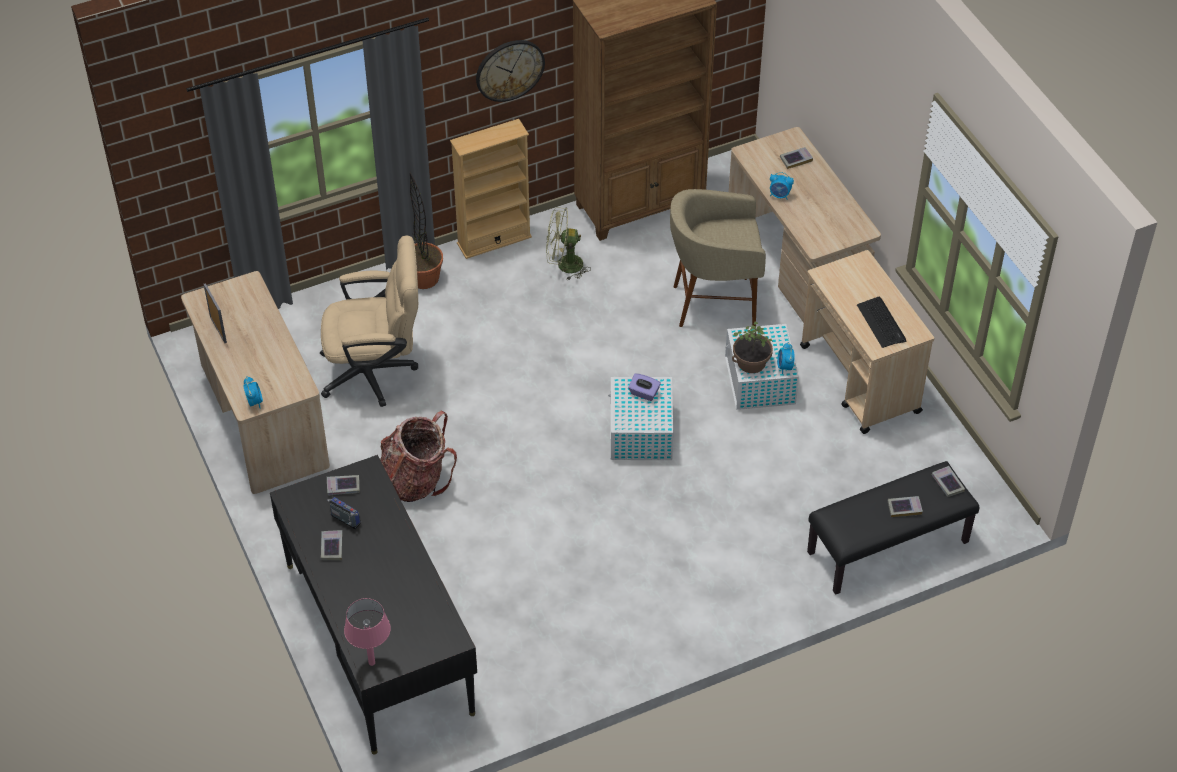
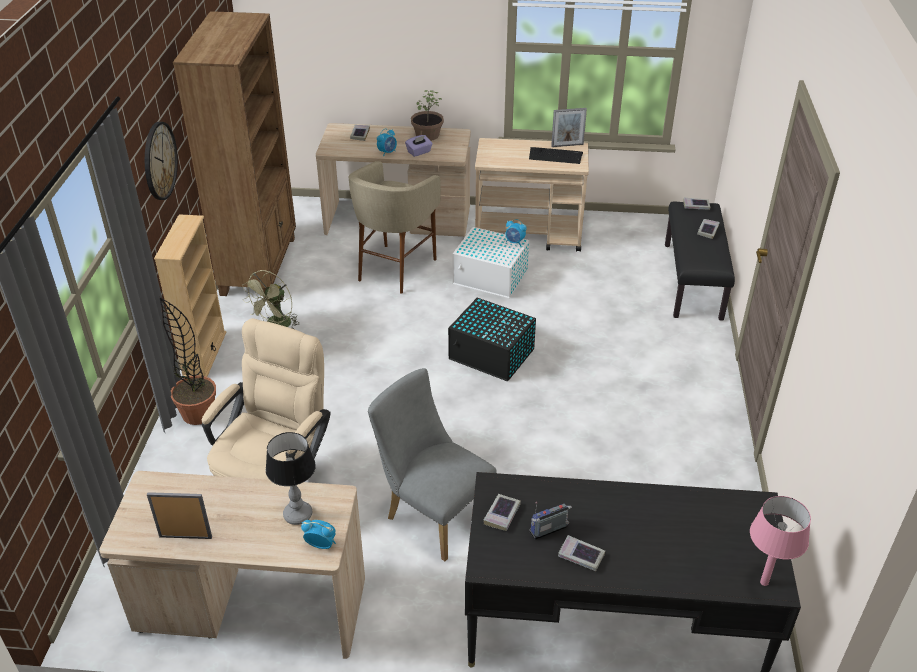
camera: 60 degrees left, 10 degrees down
backpack [381,411,457,502] -> grey chair [368,368,497,561]
white storage box [608,377,673,460] -> black storage box [448,297,536,381]
purple tissue box [628,373,661,401] -> purple tissue box moved to [405,135,432,157]
potted plant [732,322,773,373] -> potted plant moved to [411,90,444,141]
none -> table lamp [266,432,316,525]
none -> picture frame [551,108,587,147]

